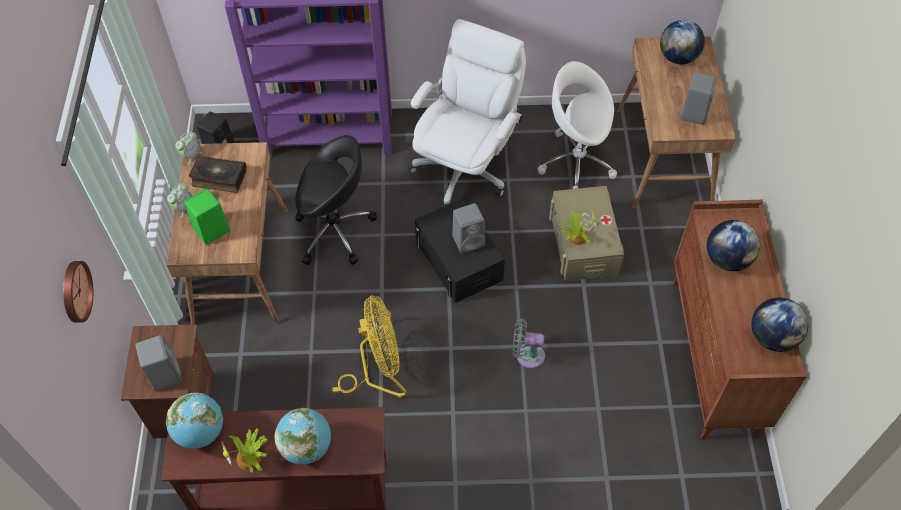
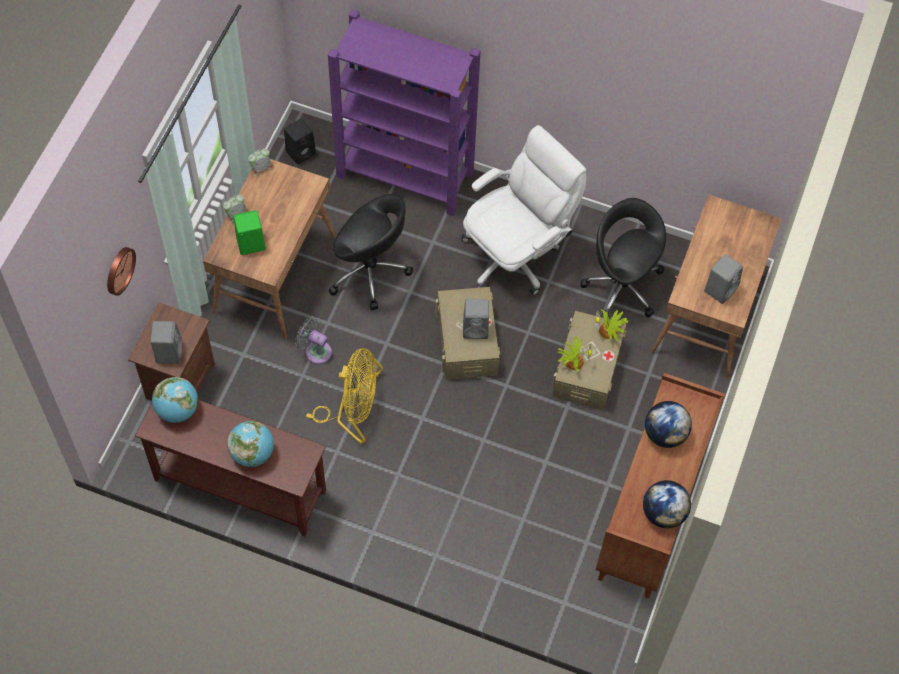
camera: 20 degrees right, 5 degrees up
book [189,155,247,193] -> none
potted plant [221,428,268,472] -> potted plant moved to [595,309,628,341]
black storage box [415,198,505,303] -> beige storage box [435,287,501,379]
grey fan [513,319,545,369] -> grey fan moved to [295,316,332,364]
white office chair [537,61,617,189] -> black office chair [580,198,666,318]
globe [660,20,705,64] -> none

